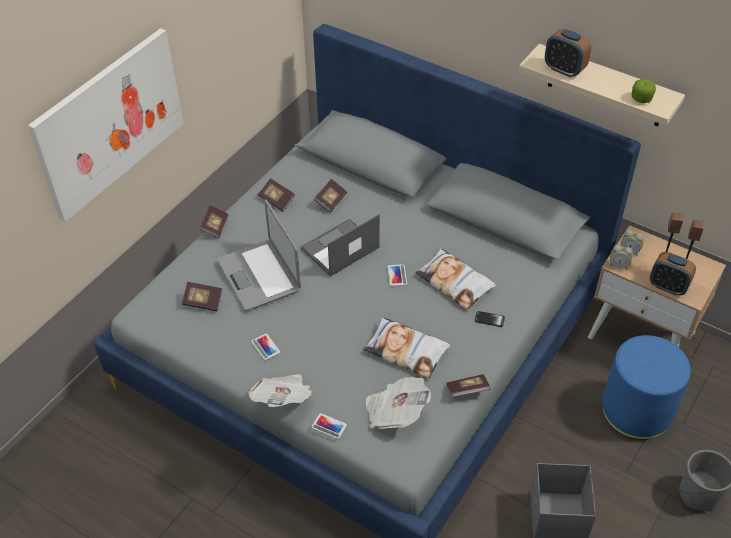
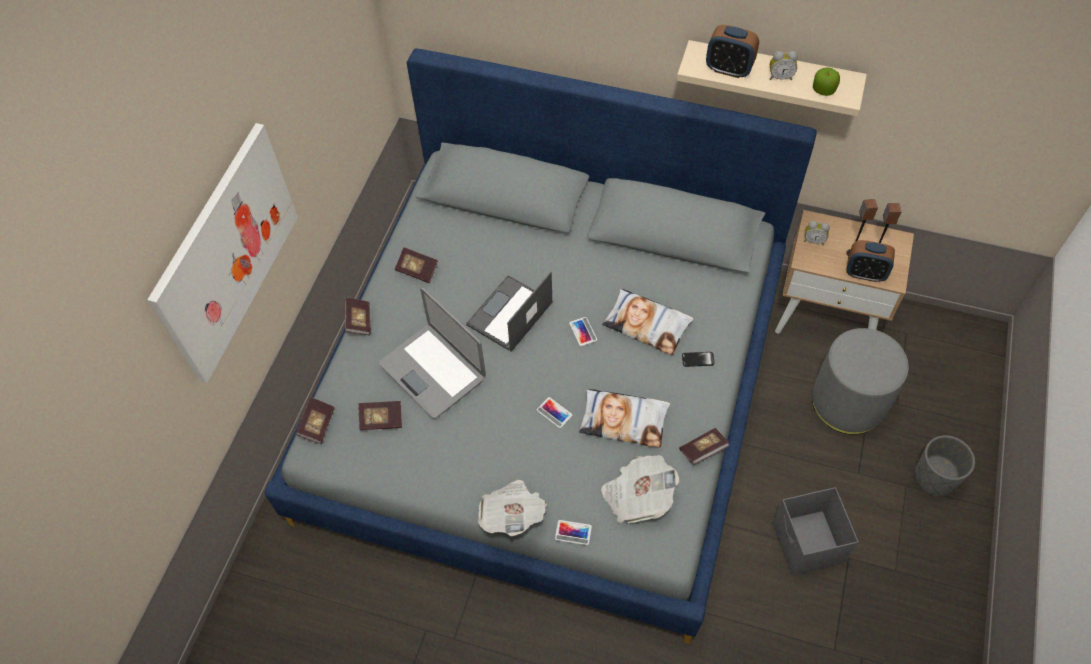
camera: 15 degrees left, 10 degrees up
phone [251,334,280,360] -> phone moved to [537,397,572,428]
book [314,179,347,212] -> book moved to [296,397,334,444]
blue ottoman [602,335,691,440] -> grey ottoman [812,328,909,435]
alarm clock [609,245,633,269] -> alarm clock moved to [769,51,798,80]

